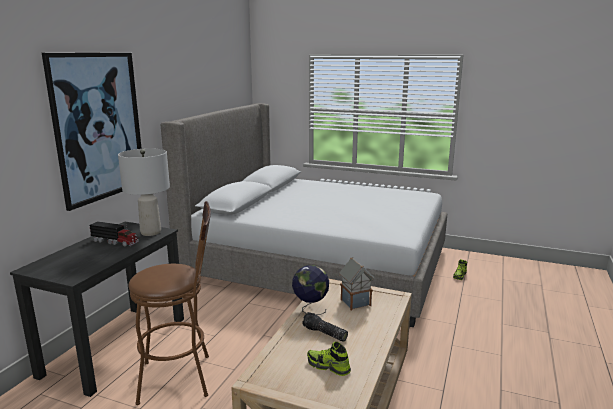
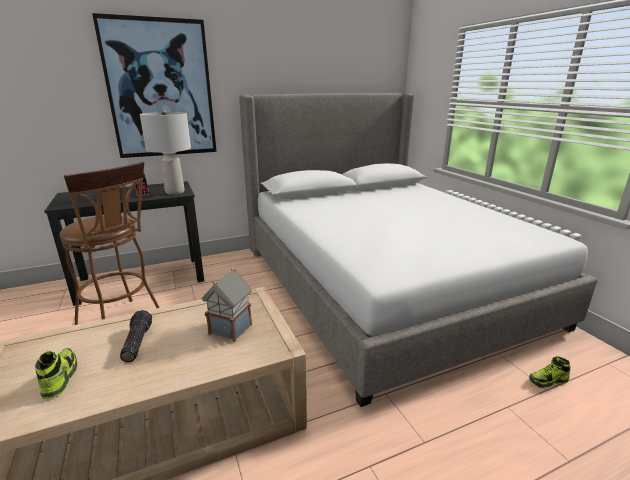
camera: 45 degrees right, 5 degrees up
globe [292,265,329,315] -> none

